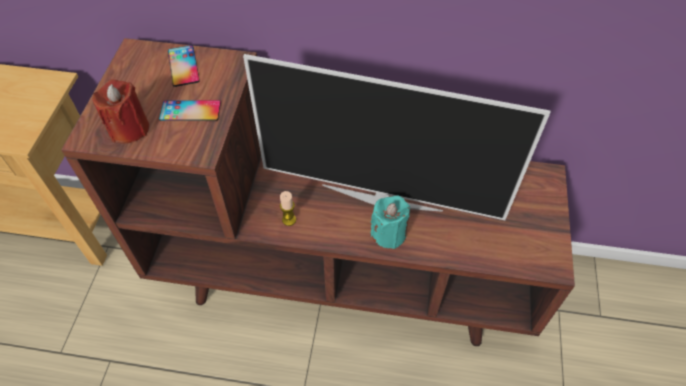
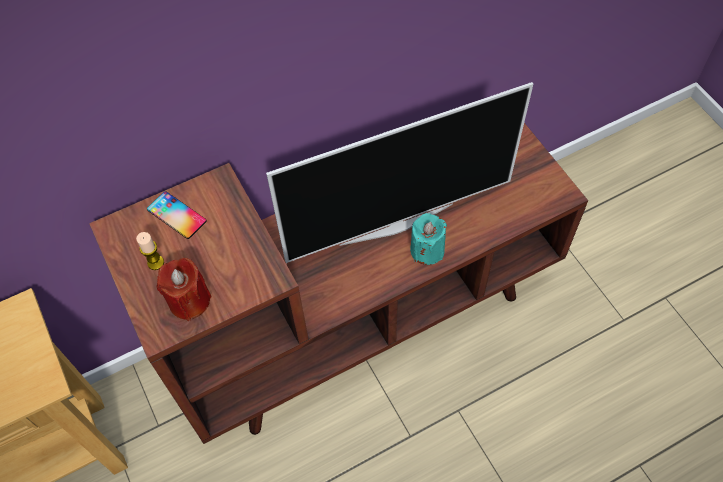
camera: 35 degrees left, 5 degrees up
phone [159,100,221,121] -> none
candle [280,191,296,226] -> candle moved to [136,232,164,270]

